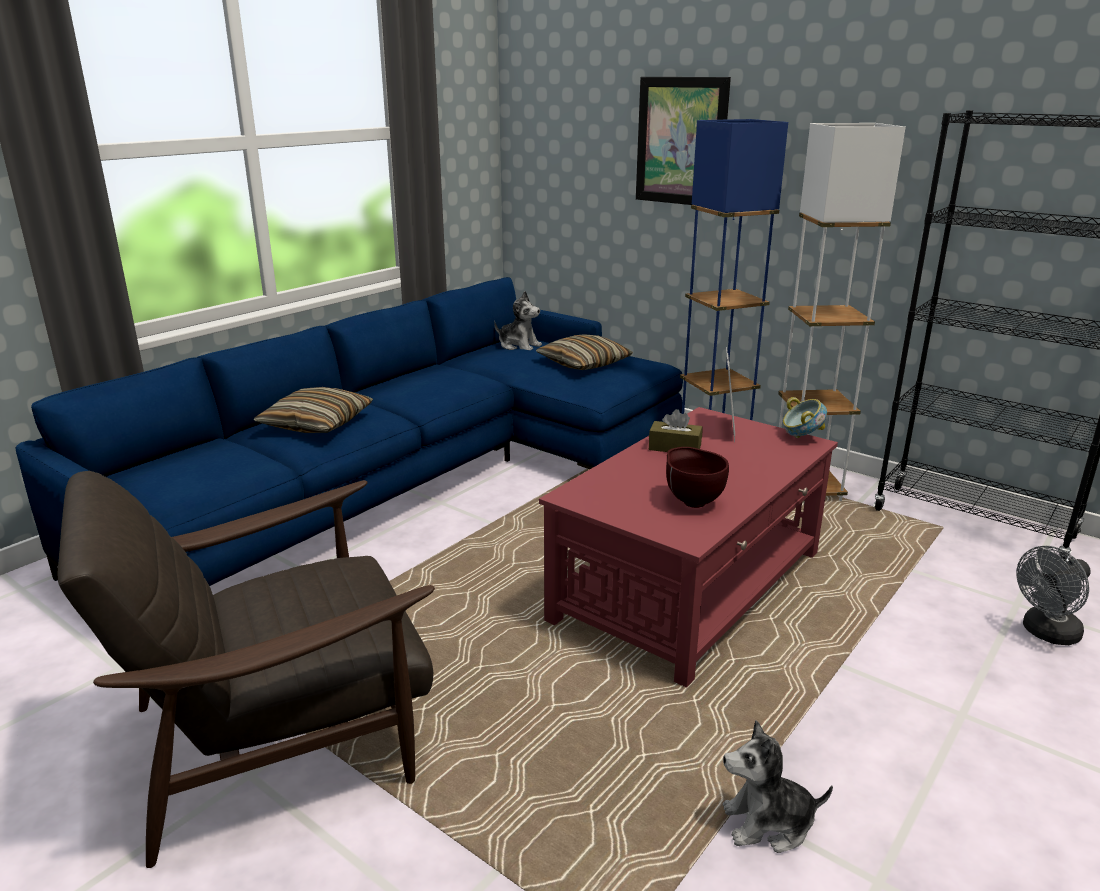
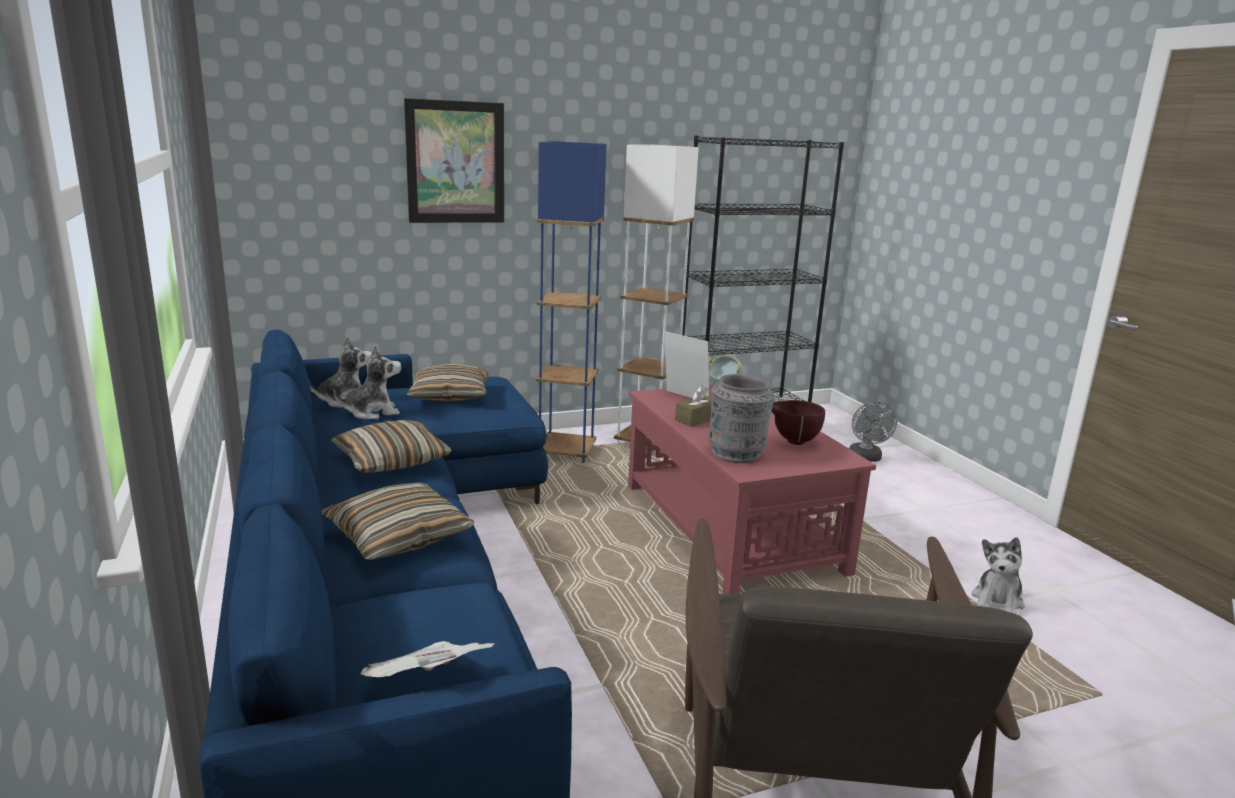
camera: 60 degrees left, 5 degrees down
none -> pillow [331,420,452,473]
none -> plush toy [334,345,401,419]
none -> newspaper [360,641,495,677]
none -> grey vase [708,374,775,463]

